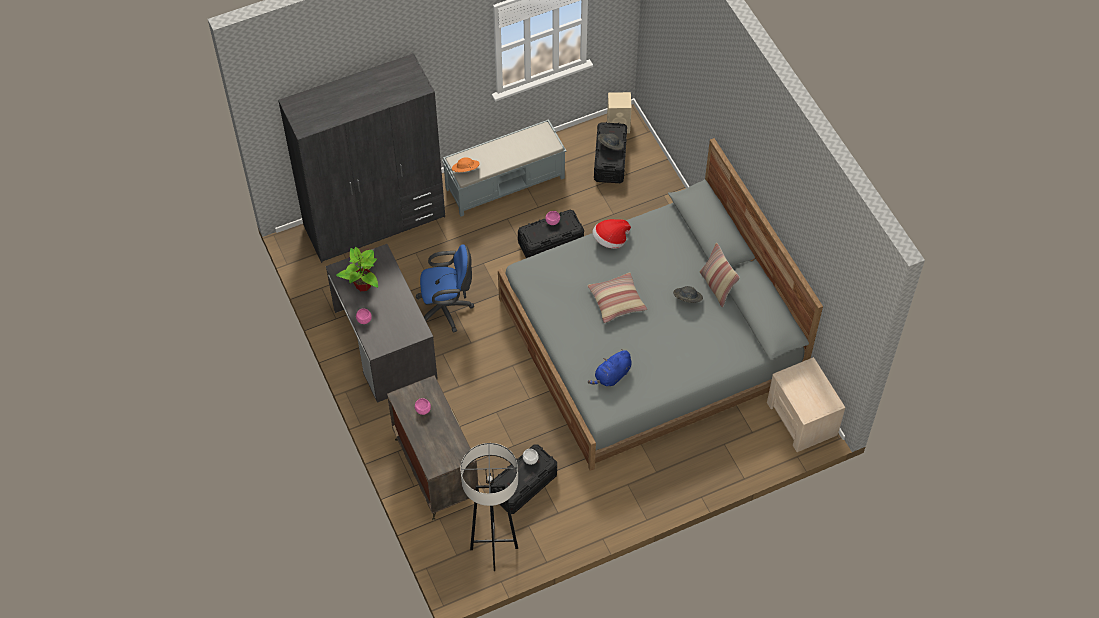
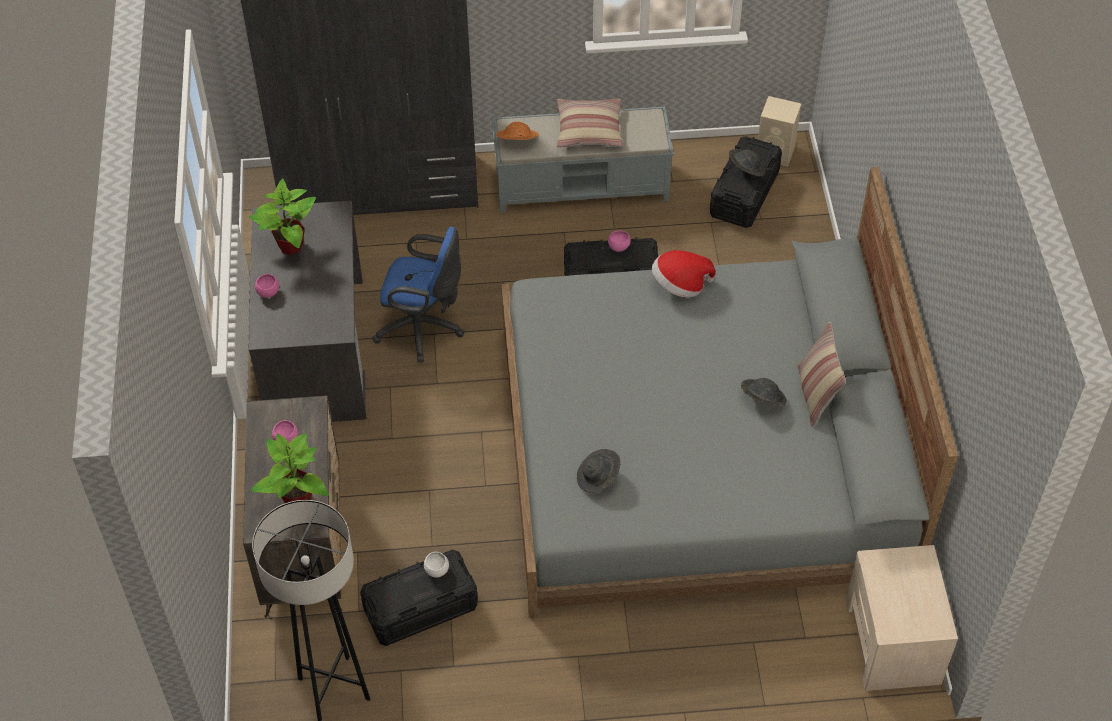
camera: 20 degrees right, 5 degrees down
pillow [587,272,647,323] -> pillow moved to [557,99,623,148]
blue plush toy [588,349,631,386] -> grey hat [577,449,620,493]
none -> potted plant [251,433,328,503]

